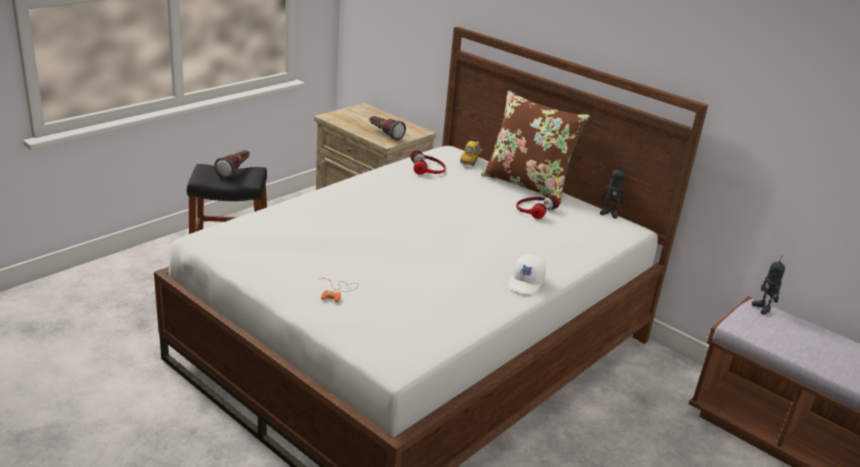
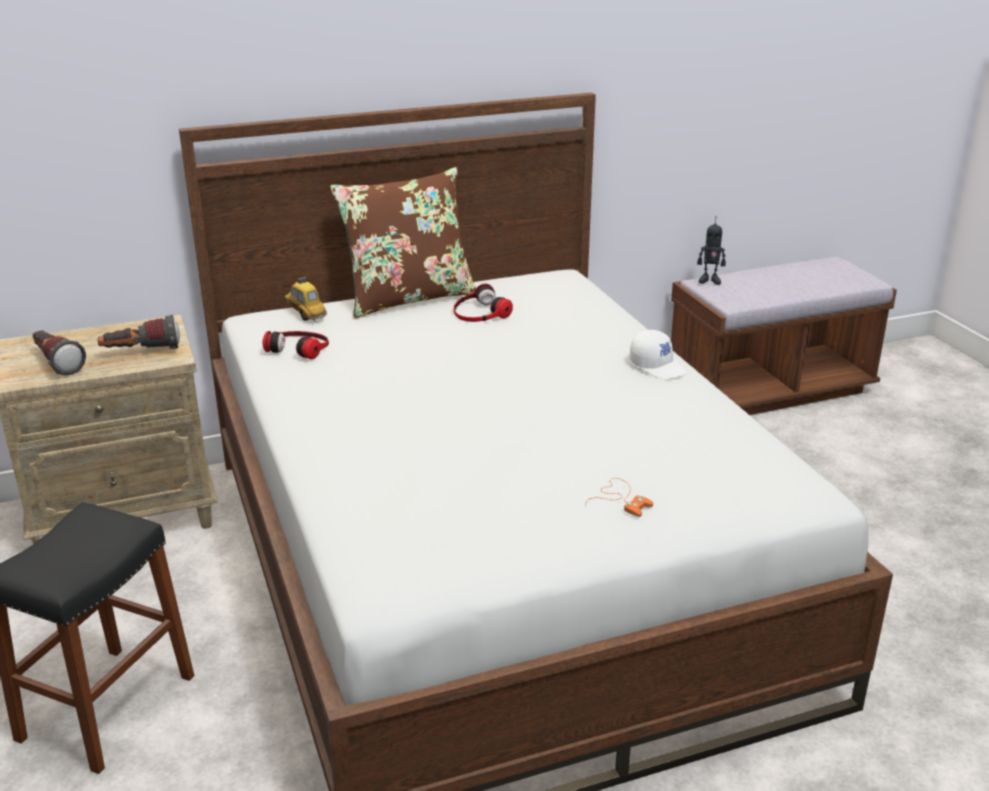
camera: 60 degrees left, 0 degrees up
flashlight [214,150,250,178] -> flashlight moved to [32,330,86,376]
toy robot [600,163,625,218] -> none

